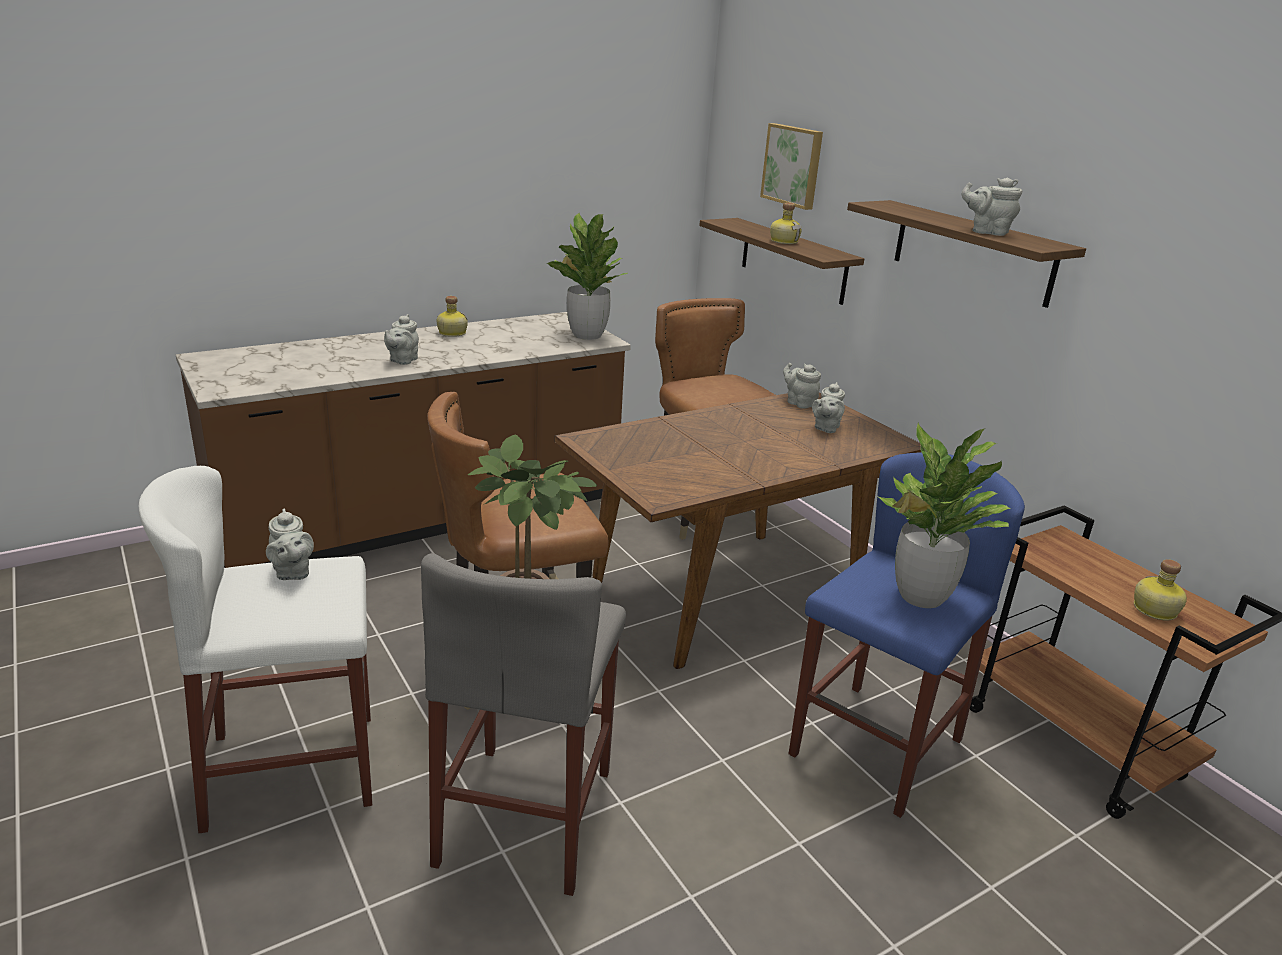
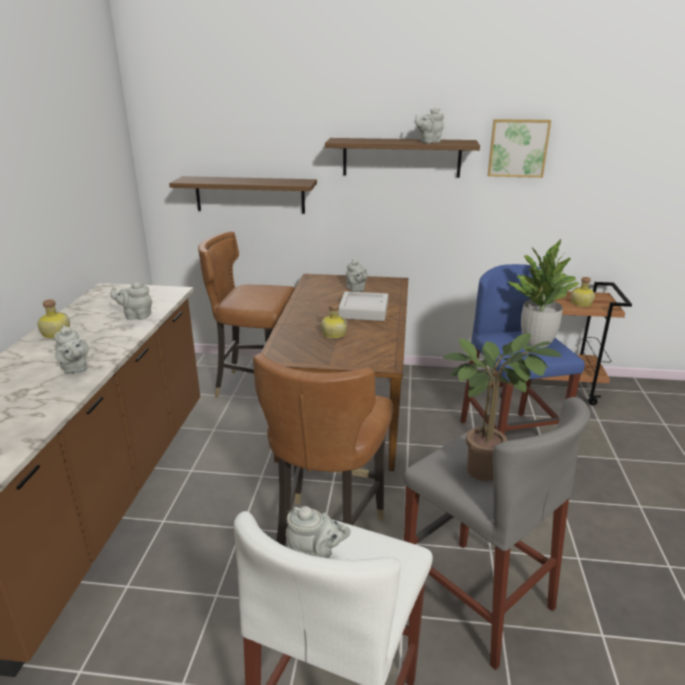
camera: 50 degrees left, 0 degrees up
potted plant [547,213,627,340] -> none
picture [760,123,823,210] -> picture moved to [488,119,551,178]
bottle [770,203,802,244] -> bottle moved to [321,303,347,339]
grey teapot [783,363,821,409] -> grey teapot moved to [110,282,152,320]
none -> grey tray [338,291,388,321]

